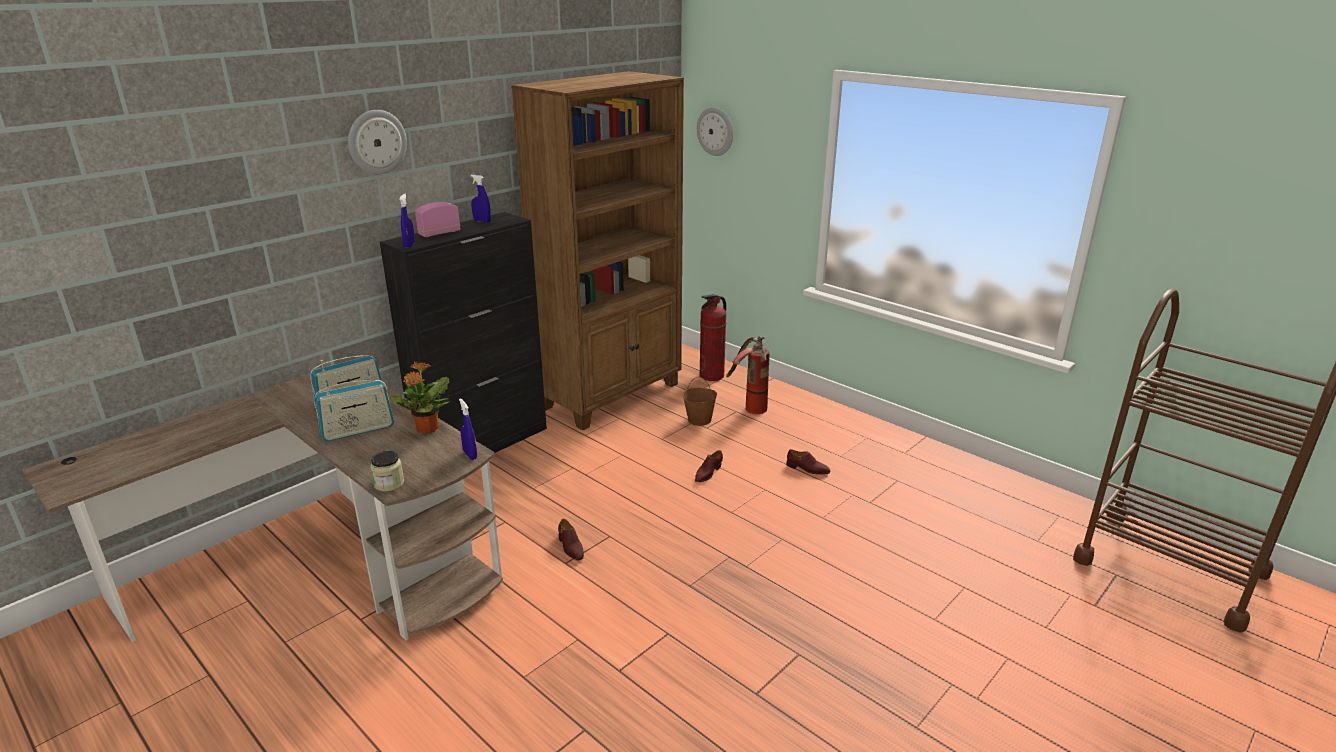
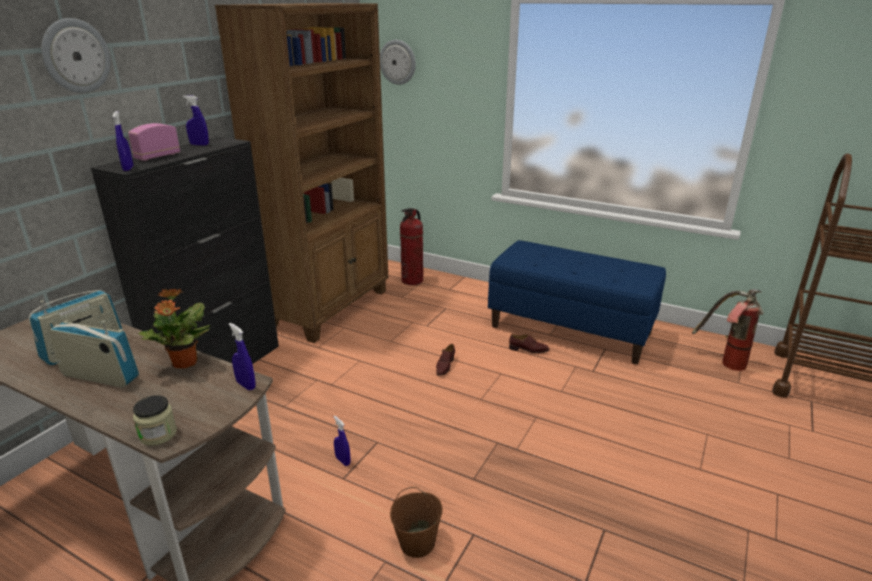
camera: 15 degrees left, 0 degrees up
radio [314,380,394,442] -> radio turned 120 degrees counterclockwise [49,320,139,387]
brown shoe [558,519,584,561] -> blue spray bottle [334,416,351,466]
brown bucket [683,376,717,426] -> brown bucket moved to [390,487,443,558]
fire extinguisher [726,336,770,414] -> fire extinguisher moved to [692,289,764,371]
none -> blue bench [488,240,666,364]

